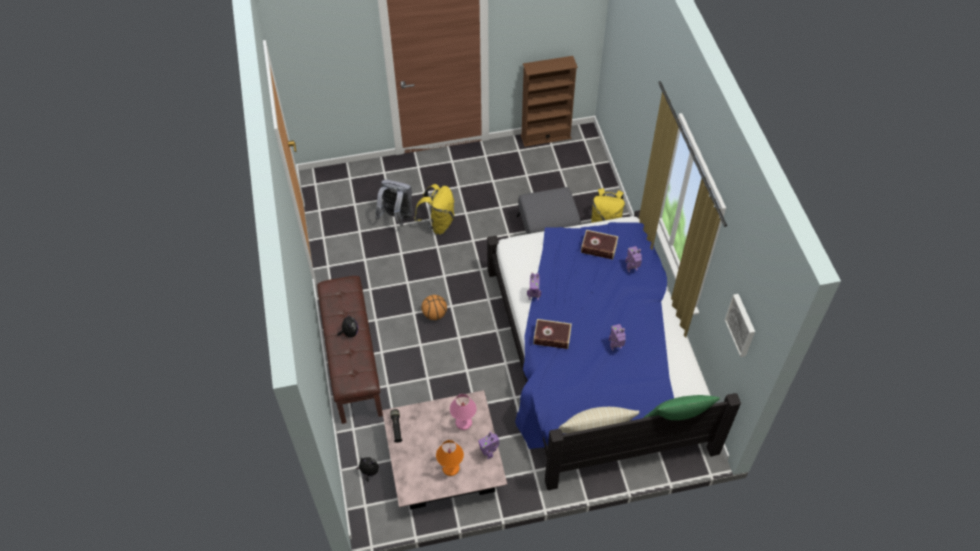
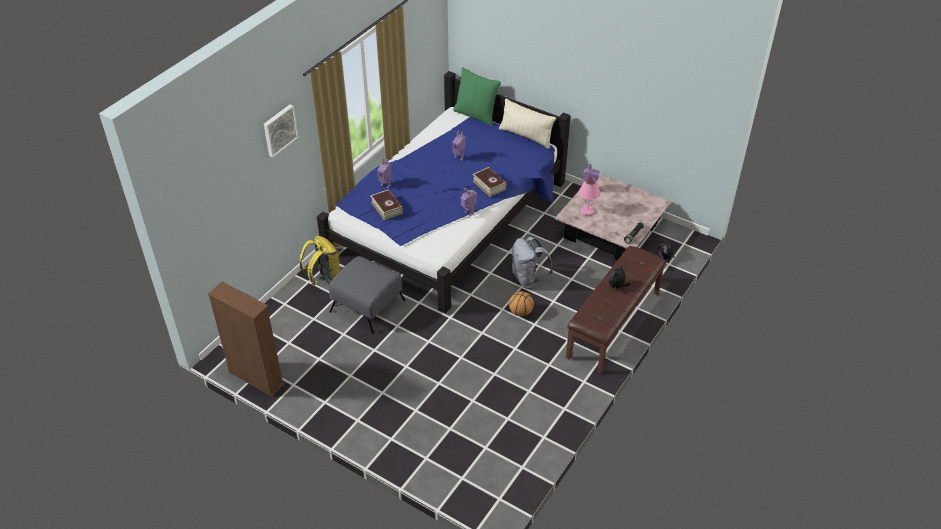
camera: 135 degrees left, 10 degrees down
grey backpack [375,180,413,227] -> grey backpack moved to [512,237,553,289]
yellow backpack [414,184,455,235] -> none
orange table lamp [436,440,464,476] -> none
picture [725,294,755,357] -> picture moved to [264,105,298,157]

